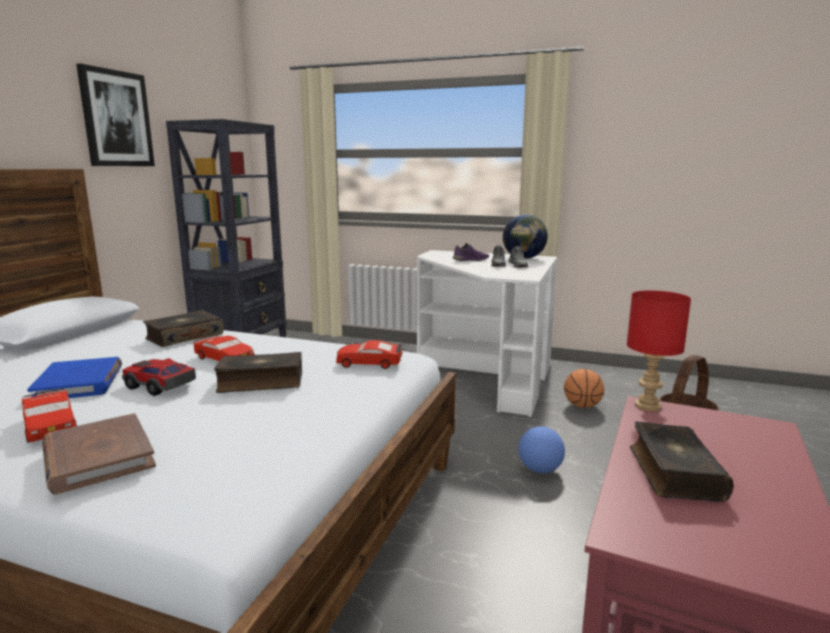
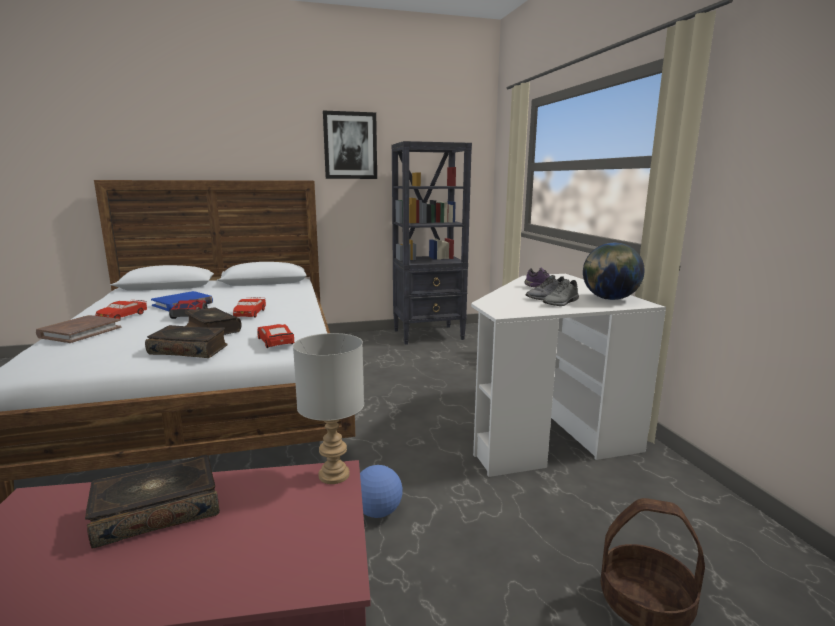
camera: 55 degrees right, 0 degrees up
book [143,310,224,347] -> book moved to [145,325,228,358]
basketball [564,369,605,408] -> none
red table lamp [627,290,691,411] -> grey table lamp [293,333,364,484]

